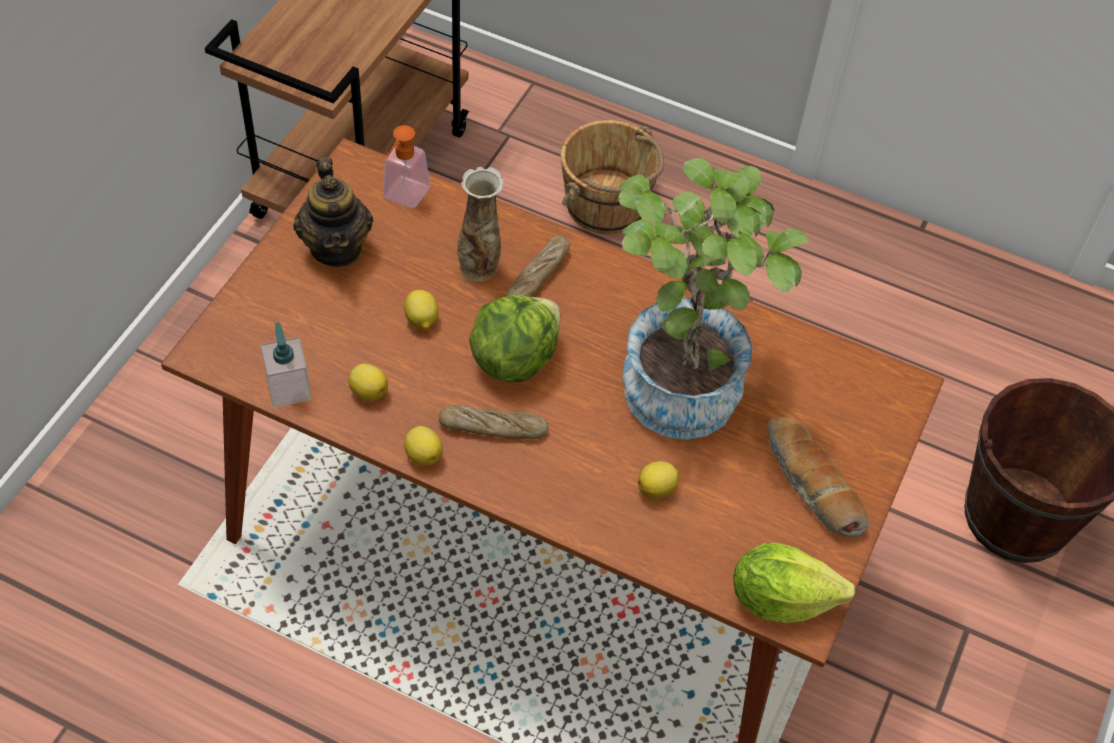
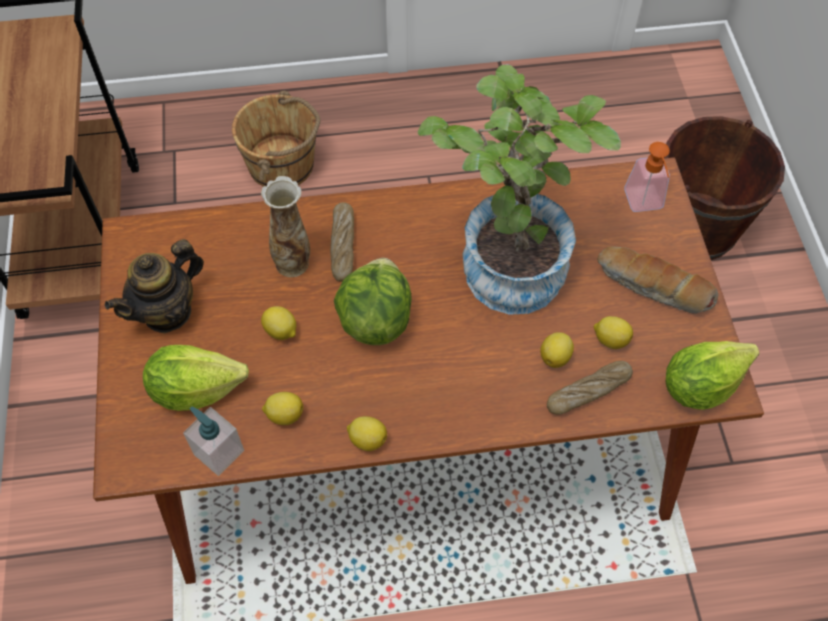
camera: 30 degrees left, 5 degrees up
teapot [293,157,373,267] -> teapot turned 90 degrees clockwise [105,239,204,334]
soap dispenser [383,125,430,208] -> soap dispenser moved to [624,142,670,212]
bread [439,405,548,439] -> bread moved to [547,361,633,415]
none -> lettuce [143,345,249,411]
none -> lemon [593,316,633,349]

